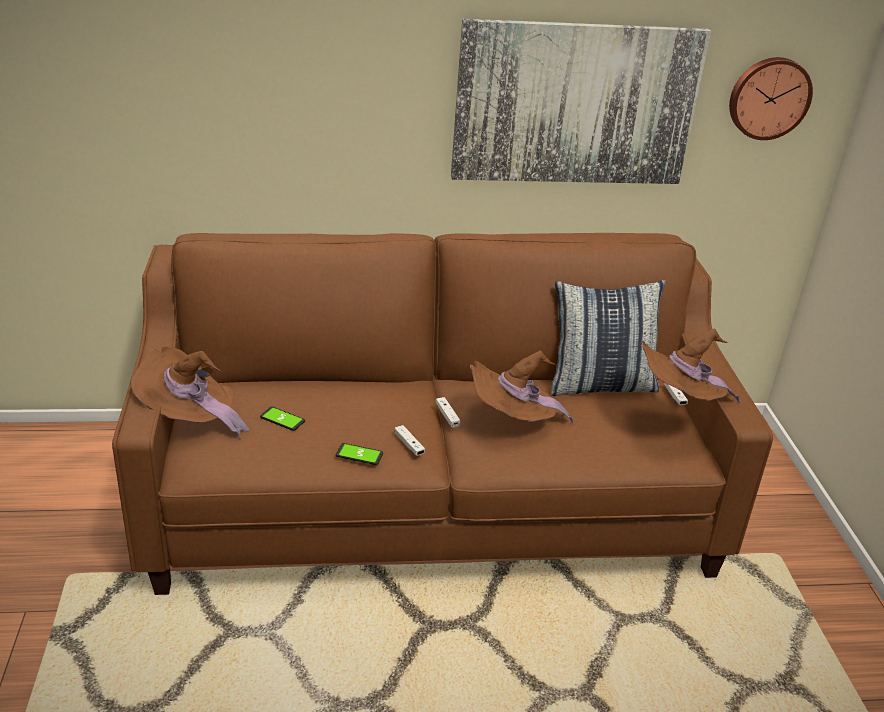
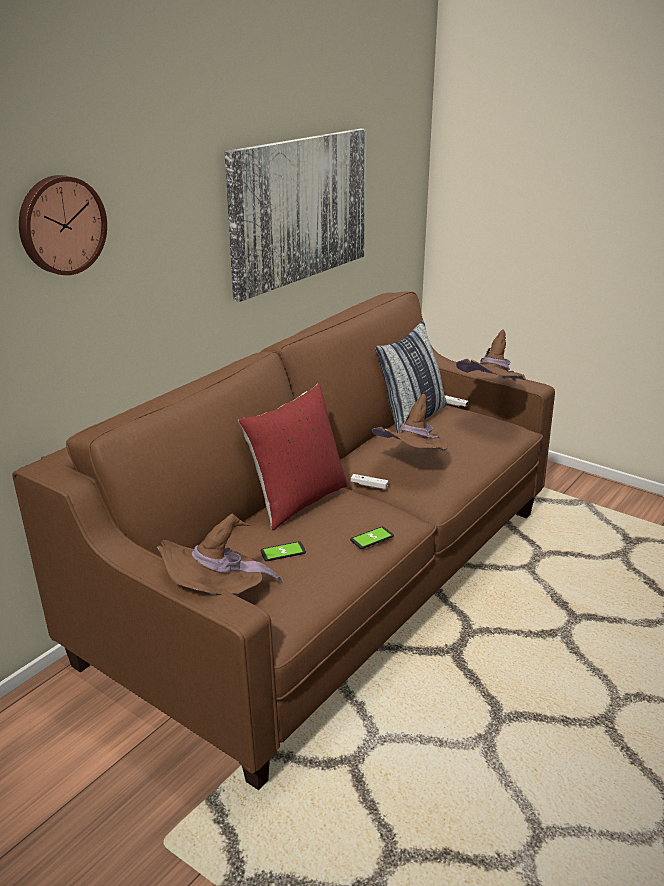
camera: 45 degrees left, 5 degrees down
white game controller [394,425,425,456] -> none
wall clock [729,57,813,140] -> wall clock moved to [19,175,107,275]
none -> red pillow [238,383,348,530]

